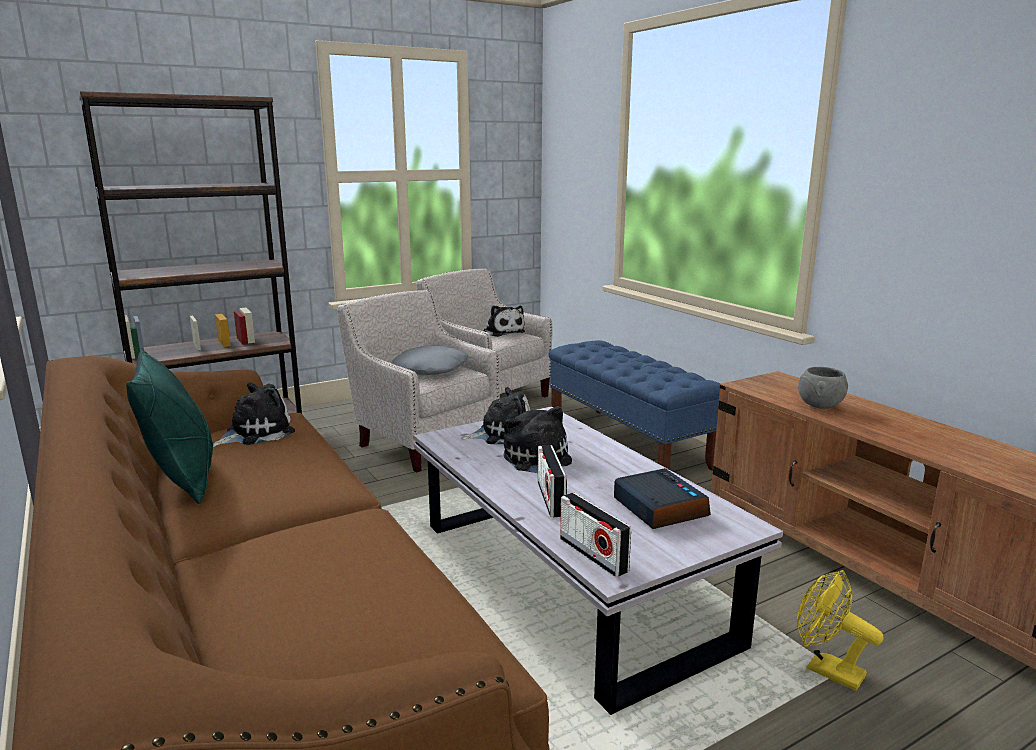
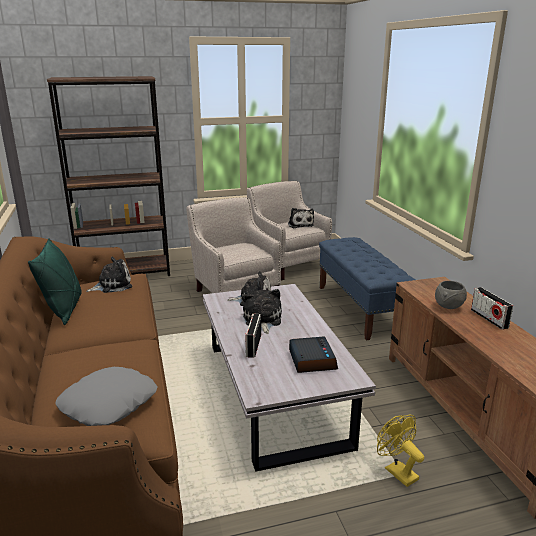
camera: 15 degrees right, 5 degrees up
grey pillow [391,346,469,375] -> grey pillow moved to [55,367,158,426]
radio [560,493,631,577] -> radio moved to [471,287,513,330]

